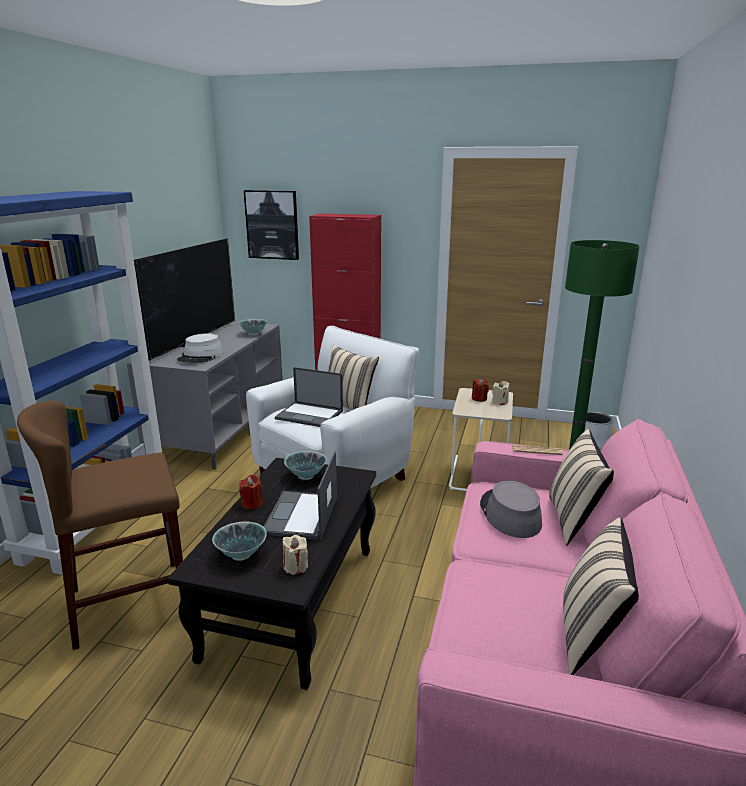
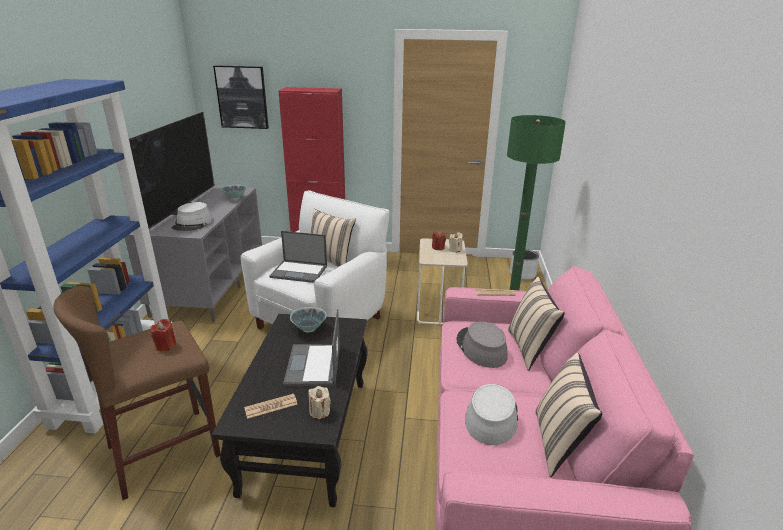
camera: 10 degrees left, 5 degrees up
bowl [212,521,267,561] -> newspaper [244,394,297,419]
red candle [239,475,263,509] -> red candle moved to [150,319,176,351]
none -> grey hat [465,384,518,445]

